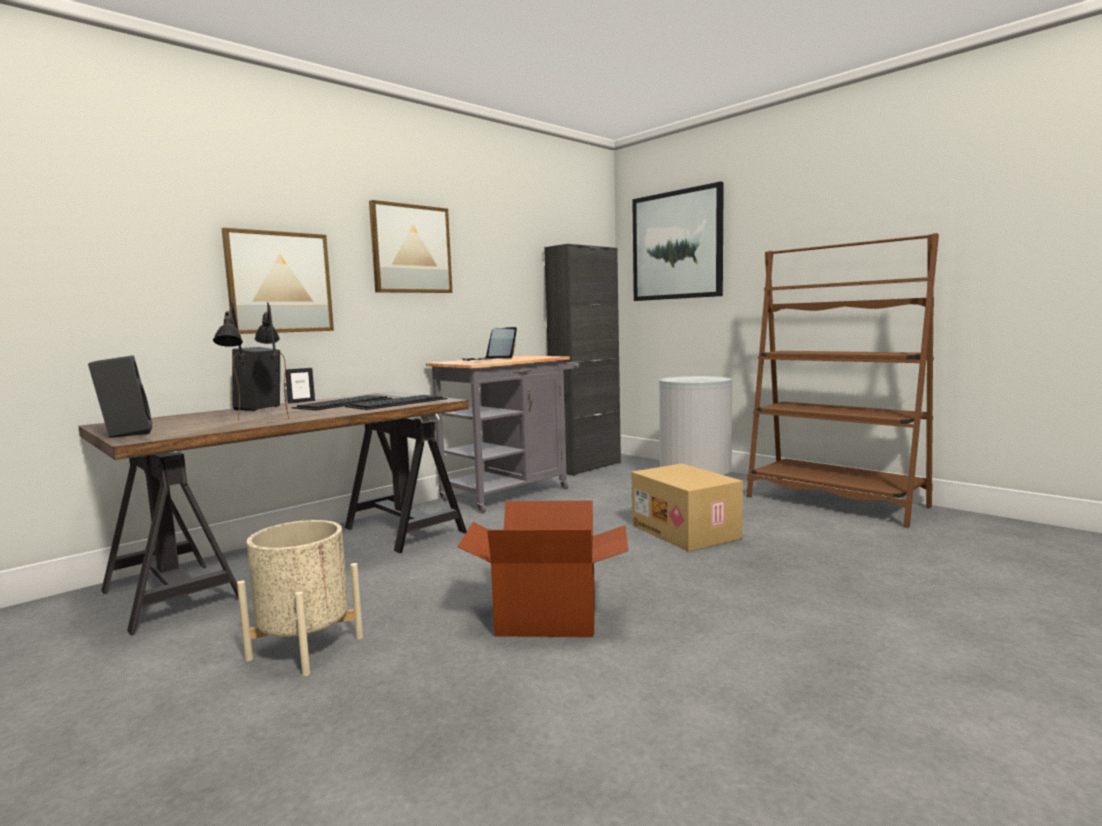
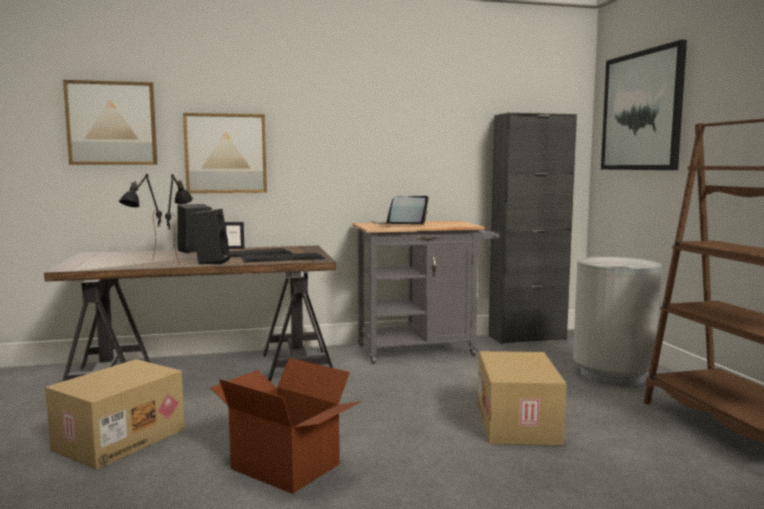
camera: 30 degrees right, 0 degrees up
black speaker [88,355,153,438] -> black speaker moved to [190,209,230,264]
beige planter [237,520,363,676] -> cardboard box [45,359,185,470]
picture [369,200,452,293] -> picture moved to [63,80,157,165]

